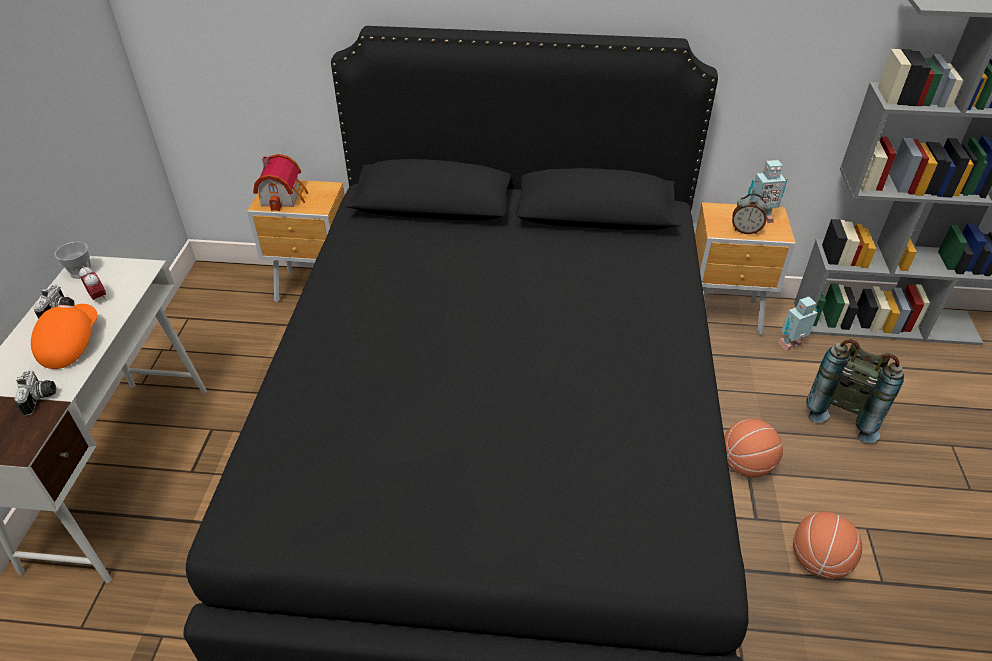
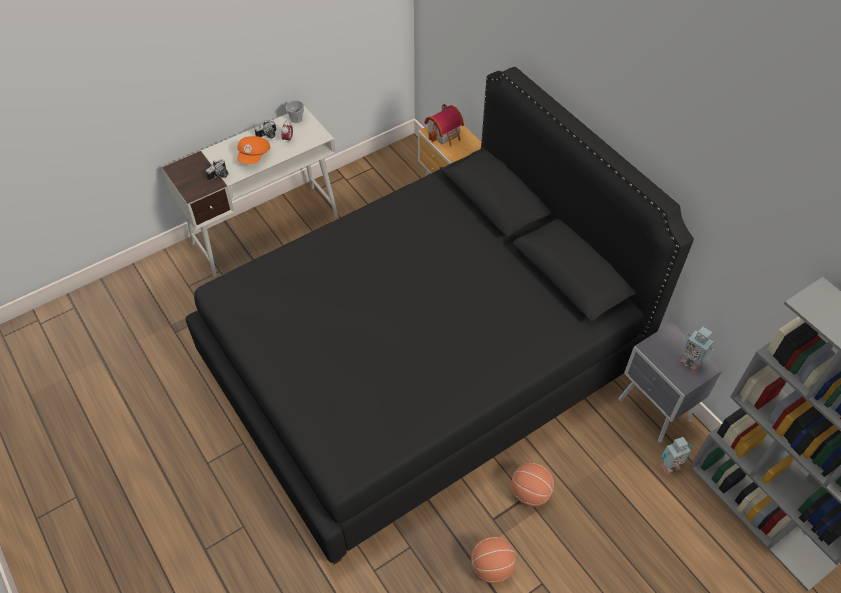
camera: 50 degrees right, 10 degrees up
orange cap [31,304,97,369] -> orange cap turned 135 degrees clockwise [237,136,270,164]
brown nightstand [695,202,796,335] -> grey nightstand [619,322,723,443]
alarm clock [732,193,768,234] -> none
toy robot [778,297,818,351] -> toy robot turned 135 degrees clockwise [661,437,691,475]
grey backpack [806,340,904,443] -> none

